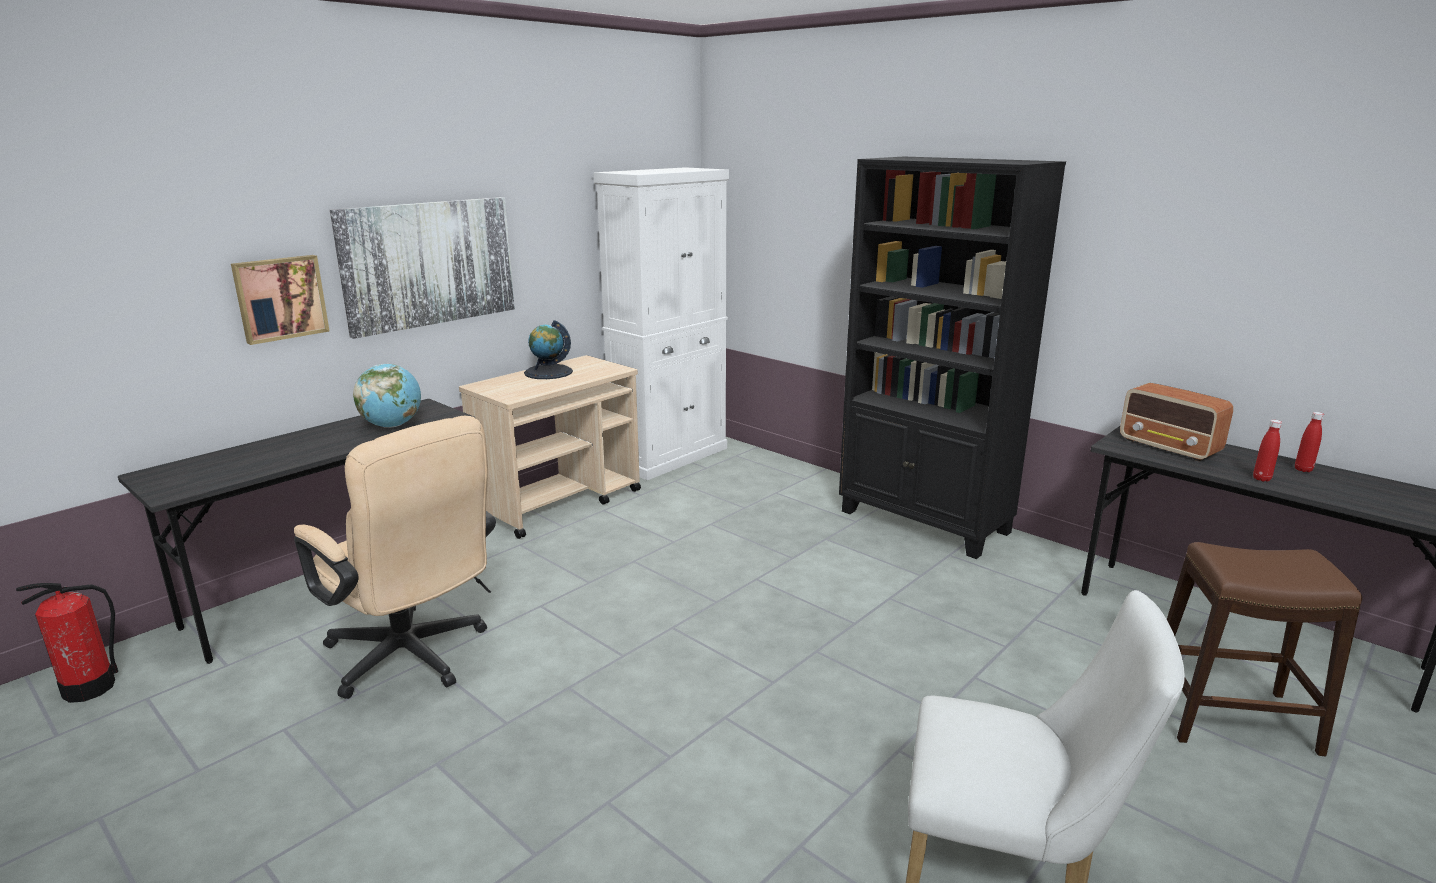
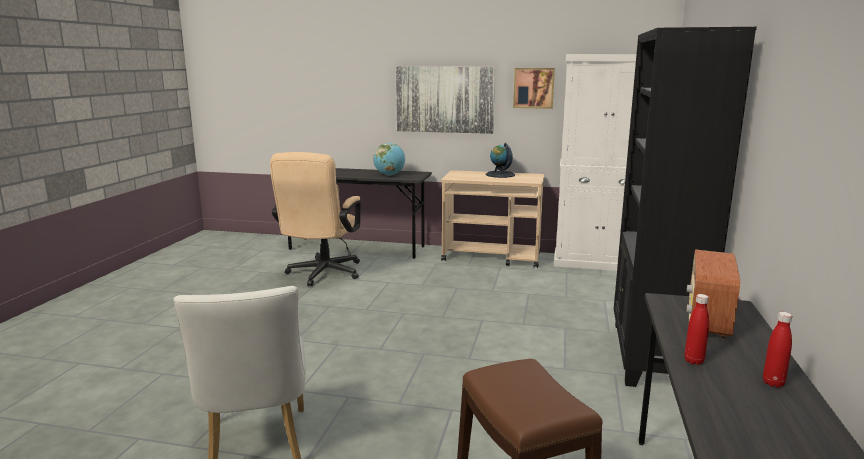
camera: 60 degrees right, 5 degrees down
fire extinguisher [16,583,118,703] -> none
picture [231,255,330,345] -> picture moved to [513,68,555,109]

